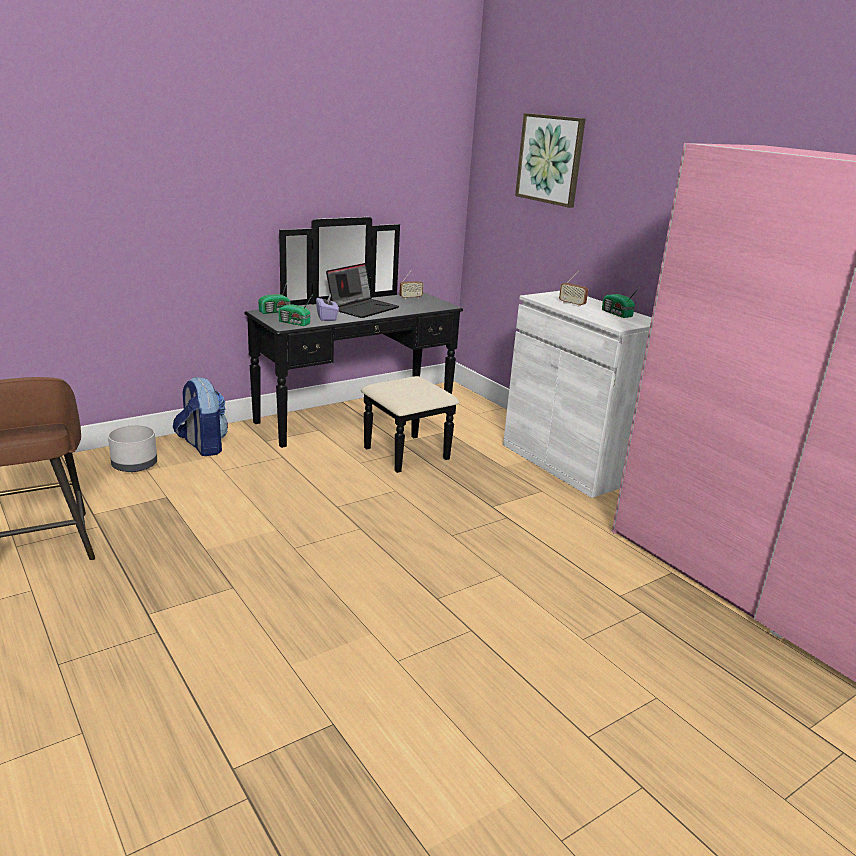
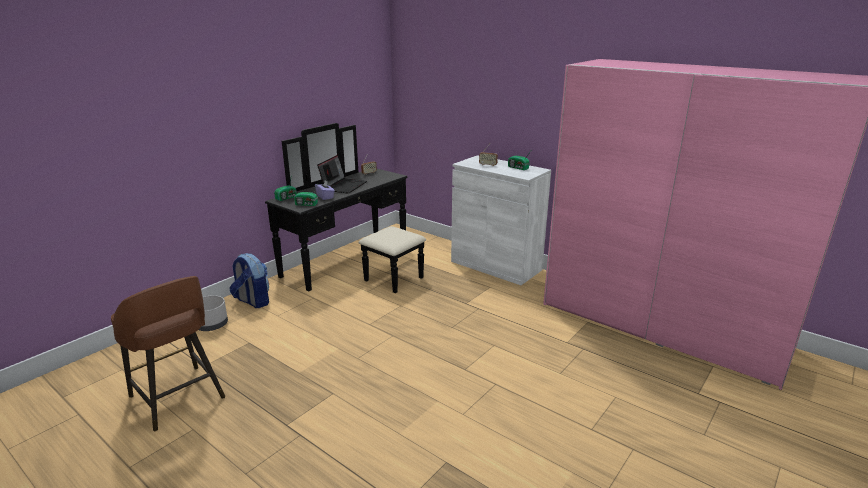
camera: 15 degrees left, 0 degrees up
picture [515,113,585,208] -> none

